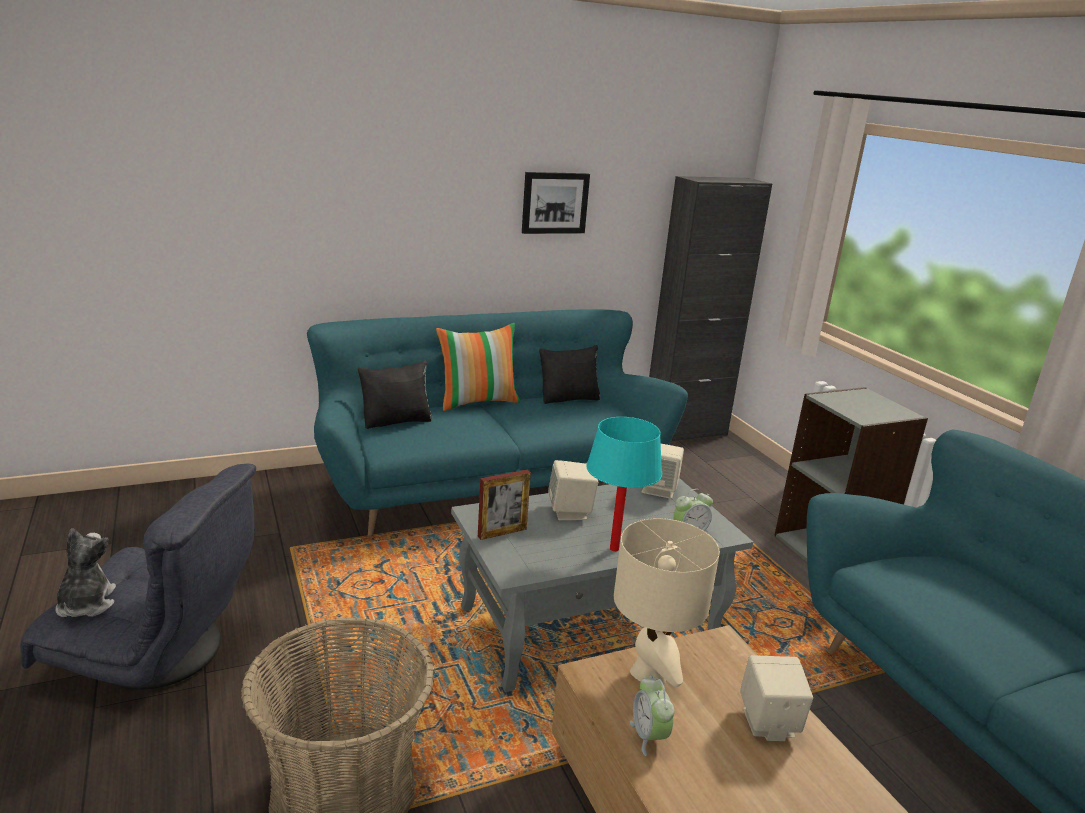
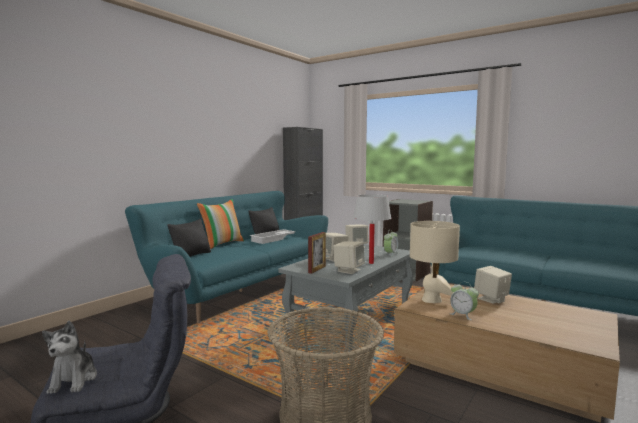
camera: 30 degrees left, 15 degrees down
plush toy [56,528,116,617] -> plush toy turned 150 degrees counterclockwise [42,320,97,394]
picture [522,172,590,234] -> none
turquoise table lamp [586,417,662,552] -> white table lamp [353,194,391,264]
none -> white tray [250,229,296,244]
none -> beige speaker [333,241,365,274]

